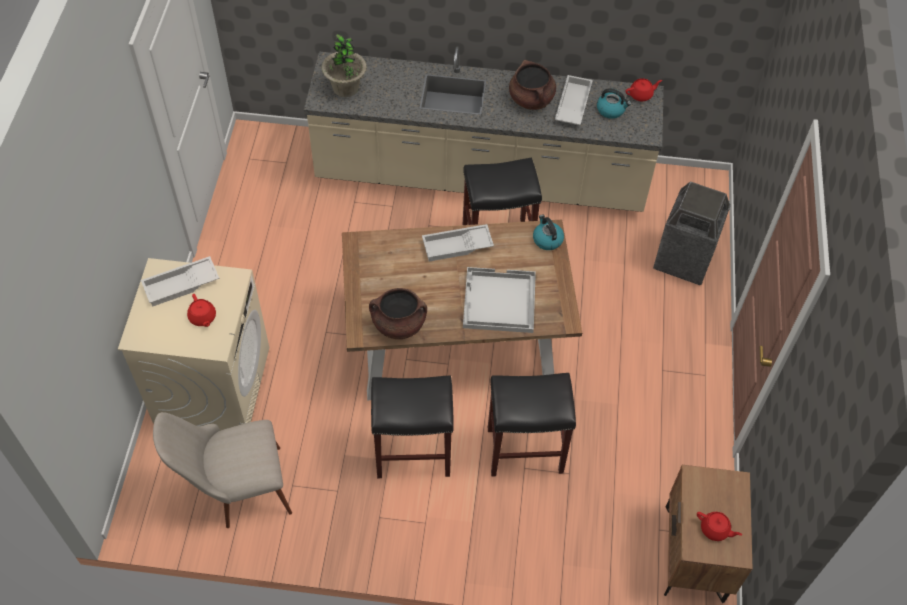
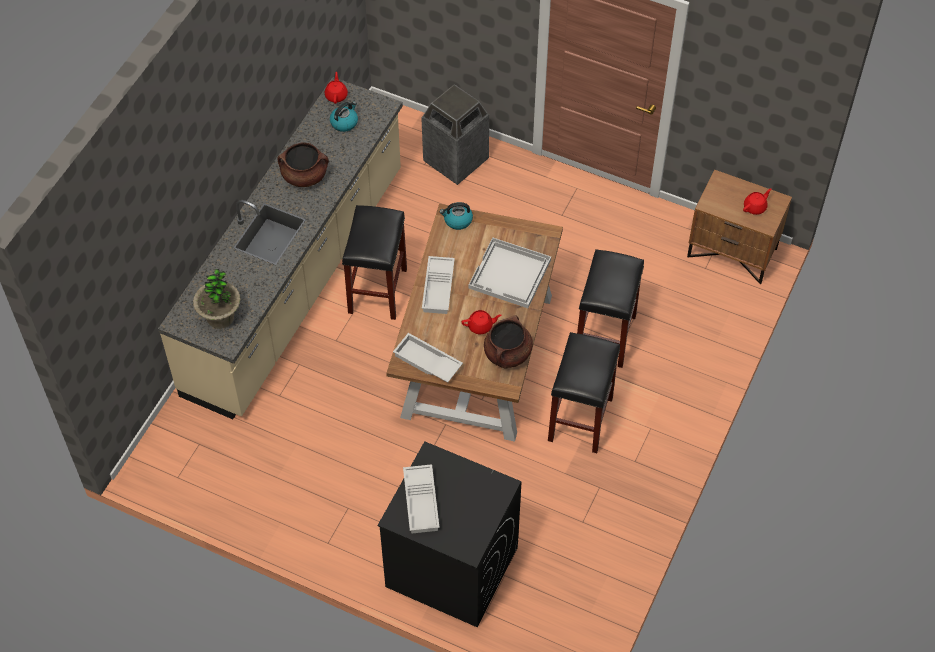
camera: 70 degrees left, 0 degrees up
beige washing machine [118,258,269,431] -> black washing machine [378,442,522,627]
beige chair [153,412,292,528] -> none
red teapot [187,294,216,327] -> red teapot moved to [462,310,502,334]
white tray [555,75,593,125] -> white tray moved to [393,333,463,383]

